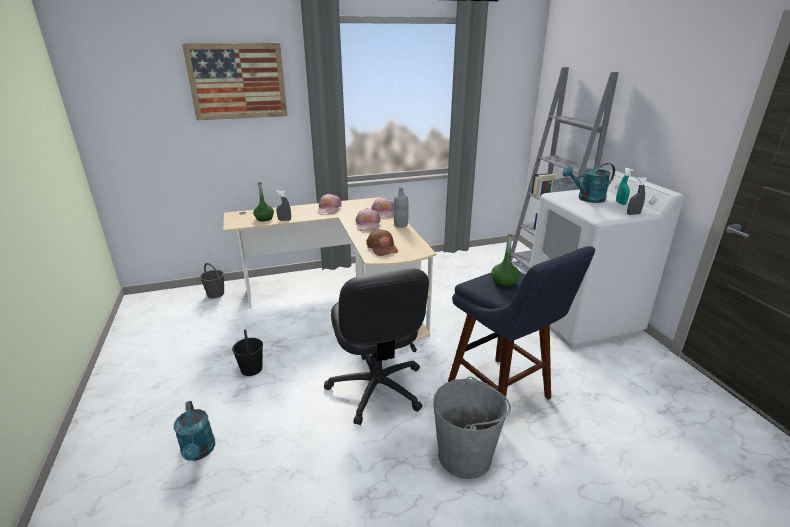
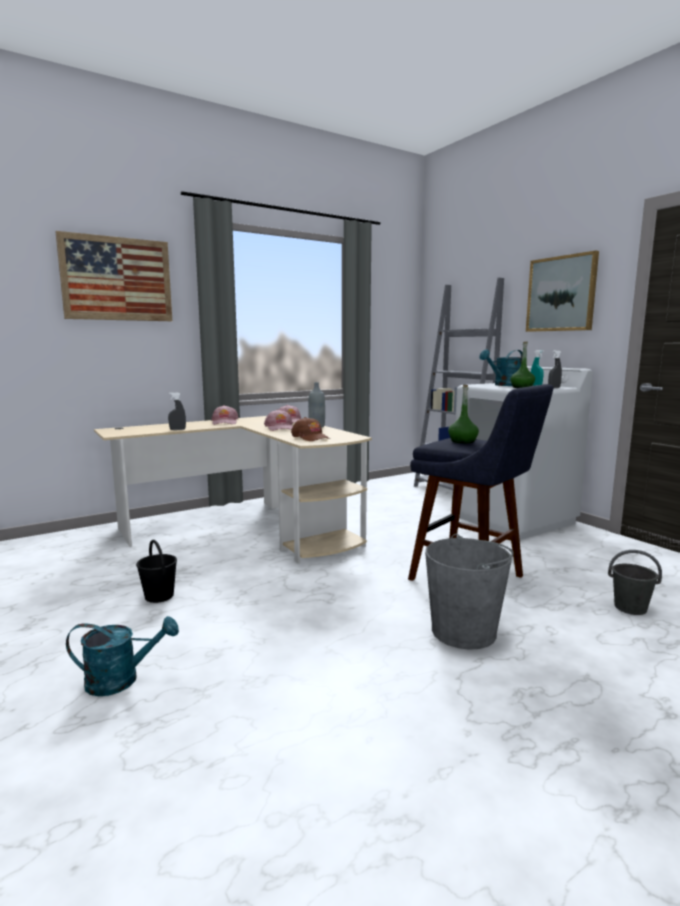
camera: 15 degrees left, 15 degrees down
turquoise watering can [174,401,215,461] -> turquoise watering can turned 60 degrees counterclockwise [66,616,179,696]
grey bucket [200,263,224,298] -> grey bucket moved to [608,550,662,615]
green bottle [253,182,274,221] -> green bottle moved to [510,342,535,388]
black office chair [324,269,429,425] -> none
none -> picture [526,250,599,332]

